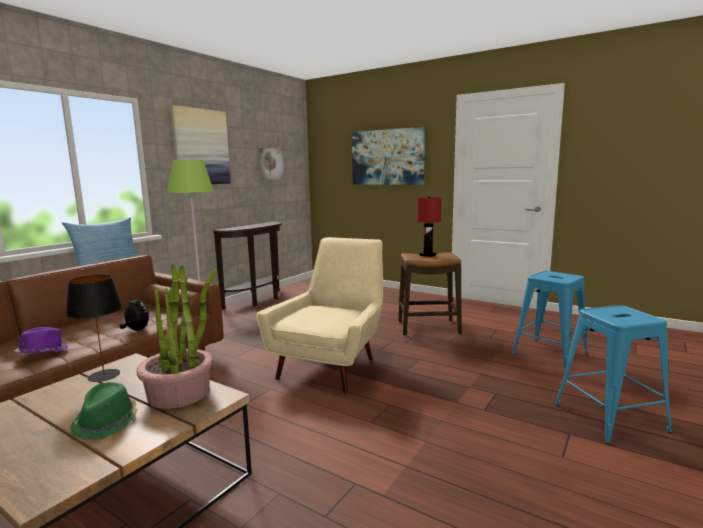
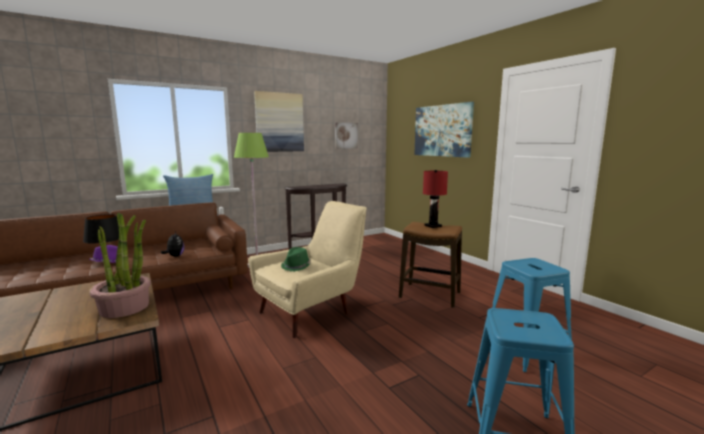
camera: 25 degrees right, 0 degrees up
green hat [71,382,138,440] -> green hat moved to [281,247,311,272]

